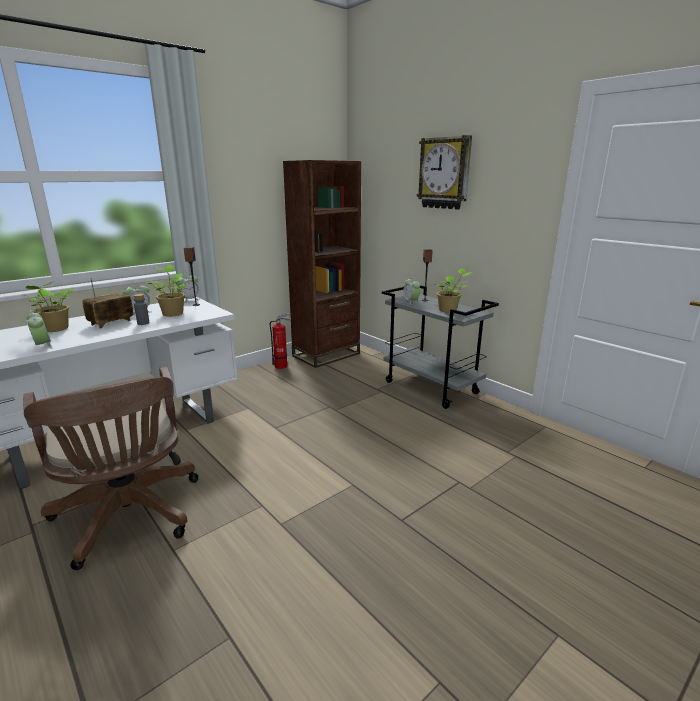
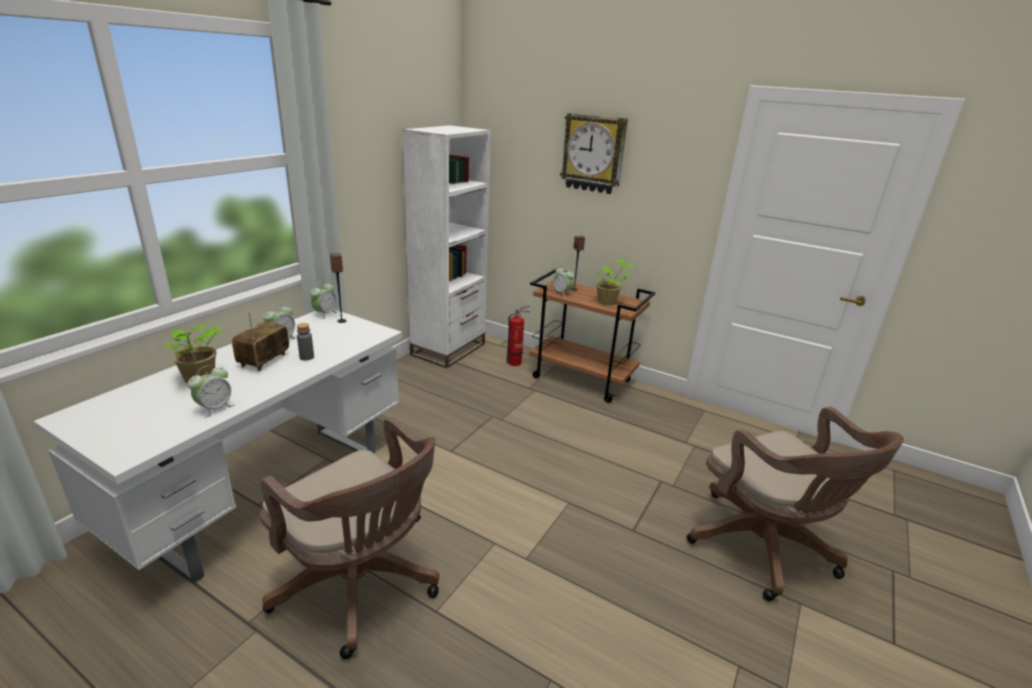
camera: 20 degrees left, 5 degrees up
alarm clock [27,310,53,349] -> alarm clock turned 90 degrees clockwise [188,365,235,418]
potted plant [146,265,187,317] -> none
fire extinguisher [270,313,291,369] -> fire extinguisher moved to [506,304,530,366]
brown bookcase [283,160,361,368] -> white bookcase [403,125,491,368]
grey cart [382,285,499,409] -> brown cart [529,269,655,403]
none -> brown office chair [687,407,904,601]

